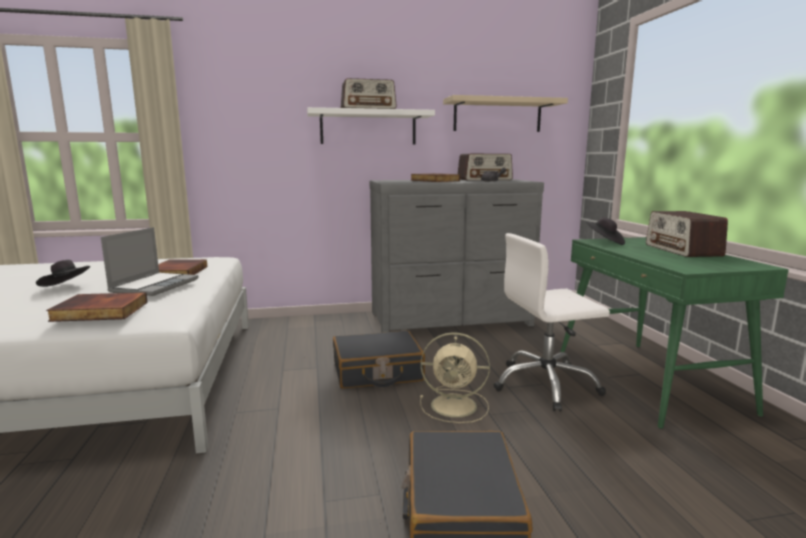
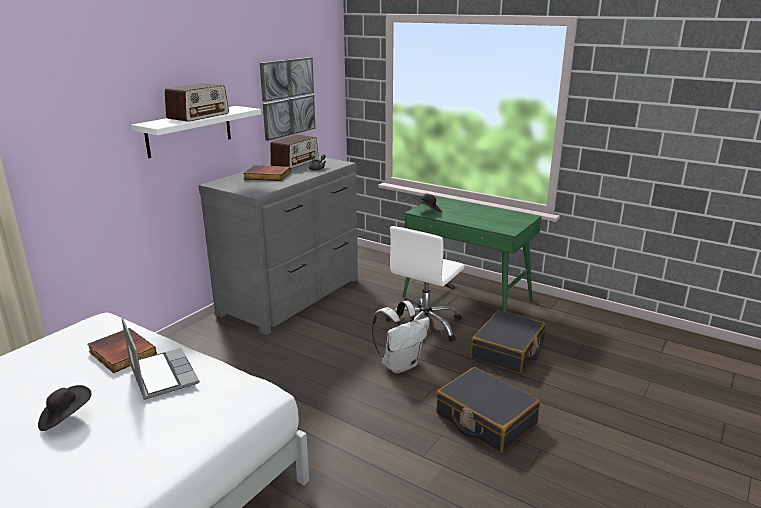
camera: 45 degrees left, 10 degrees up
book [46,292,148,322] -> none
black suitcase [333,331,425,389] -> black suitcase moved to [471,310,546,374]
beige fan [420,332,490,423] -> white backpack [372,301,430,374]
beige shelf [443,95,568,132] -> picture [260,57,316,141]
radio [646,211,728,257] -> none

